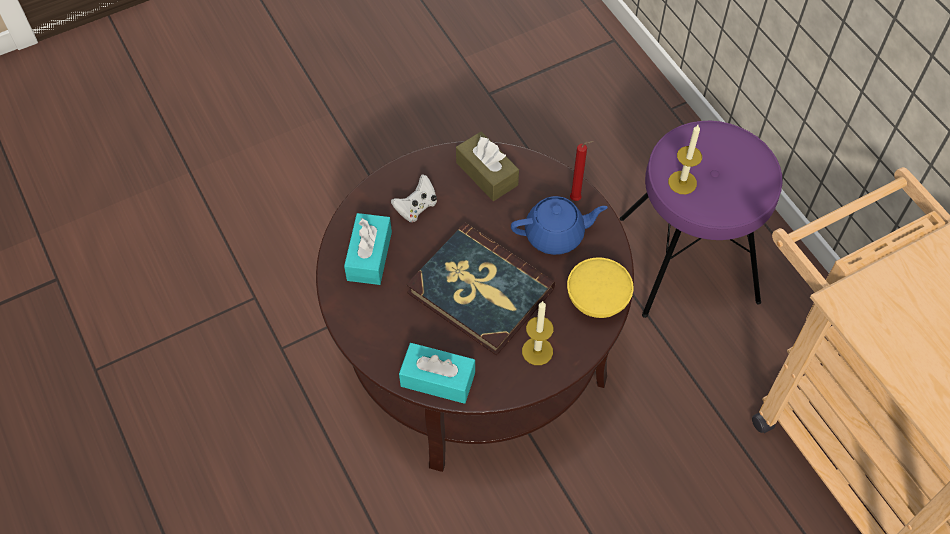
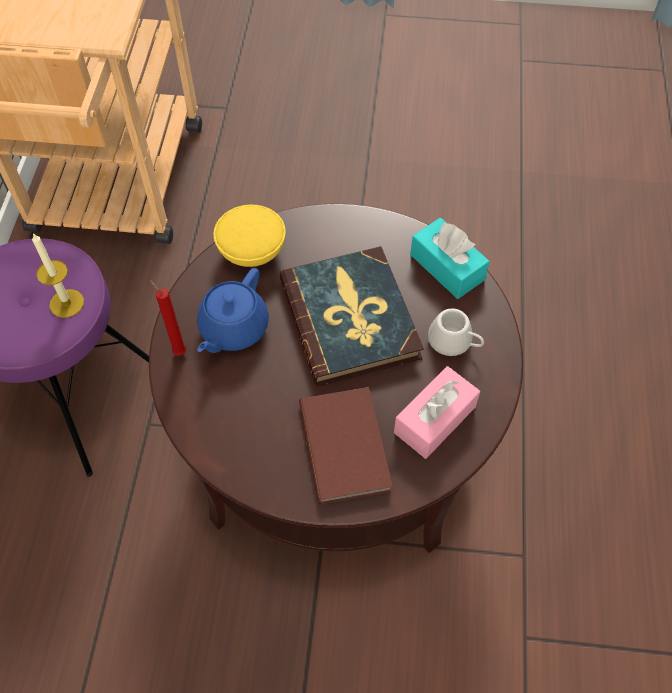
camera: 145 degrees left, 0 degrees up
turquoise tissue box [344,213,392,285] -> pink tissue box [394,366,480,459]
white game controller [391,175,437,222] -> brown book [299,387,393,505]
brown tissue box [456,131,519,201] -> none
blue teapot [511,196,608,255] -> blue teapot turned 90 degrees counterclockwise [197,268,269,353]
candle [522,301,554,365] -> none
none -> white mug [428,308,484,356]

